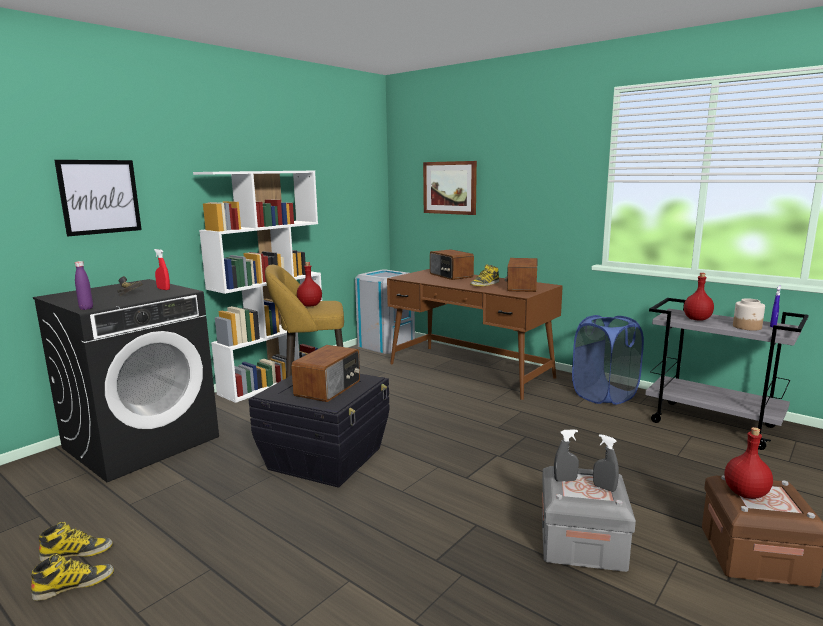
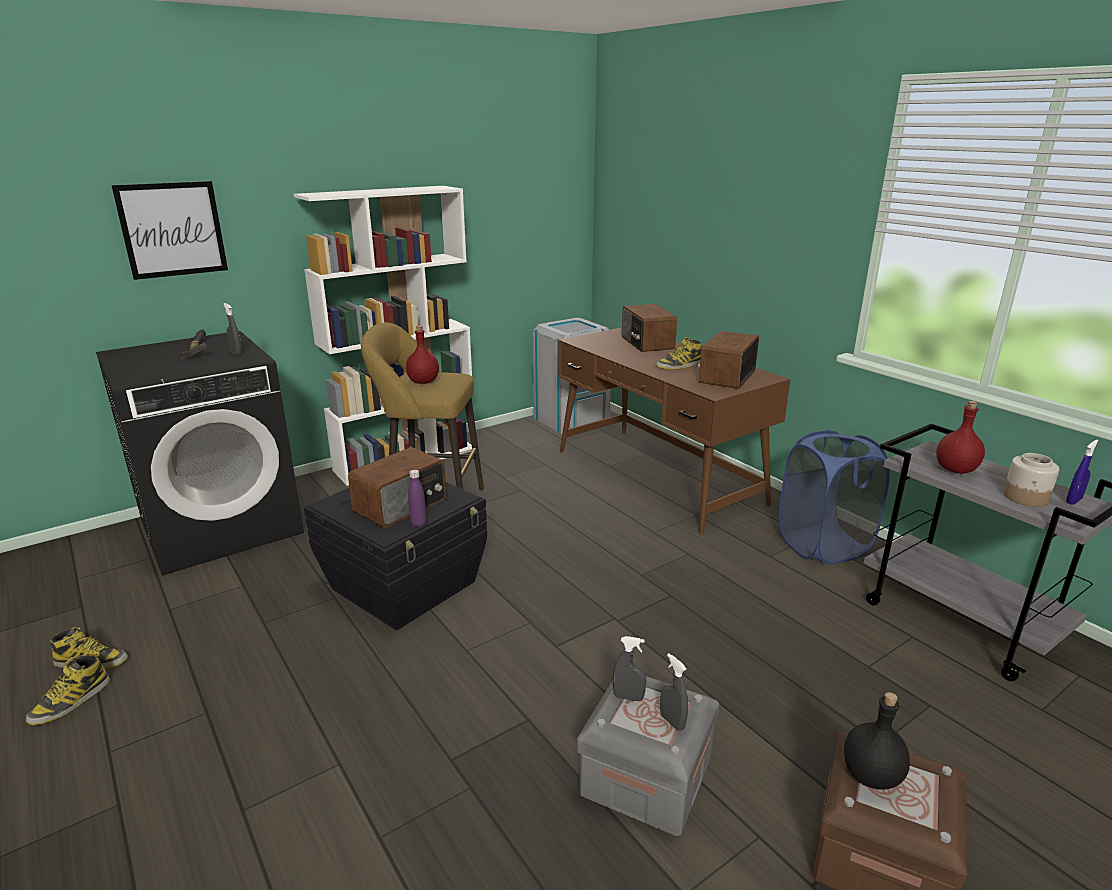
camera: 15 degrees right, 10 degrees up
boot [31,554,114,601] -> boot turned 135 degrees clockwise [26,655,110,725]
purple bottle [75,261,93,310] -> purple bottle moved to [408,470,427,527]
red spray bottle [154,249,170,290] -> grey spray bottle [223,303,242,355]
picture [423,161,477,215] -> none
red bottle [725,427,773,499] -> black bottle [844,692,910,790]

